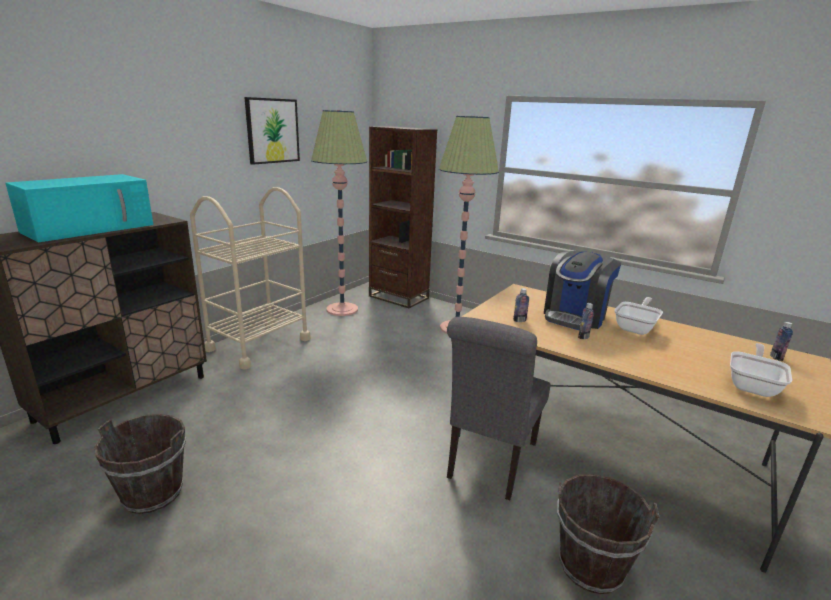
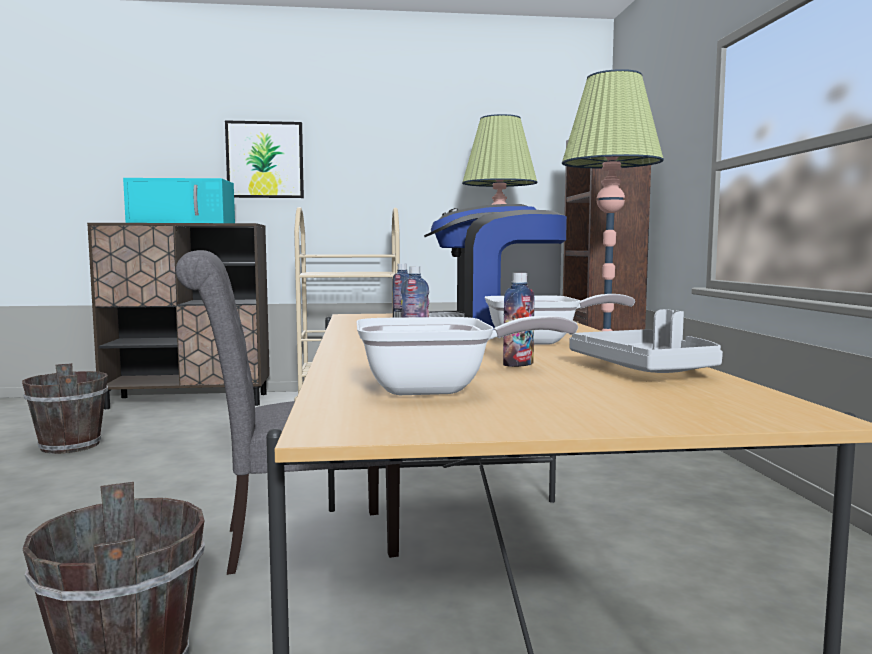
camera: 50 degrees right, 15 degrees down
picture [244,97,300,165] -> picture moved to [225,120,304,198]
bottle [770,322,793,361] -> bottle moved to [503,273,534,367]
none -> grey tray [569,309,723,373]

